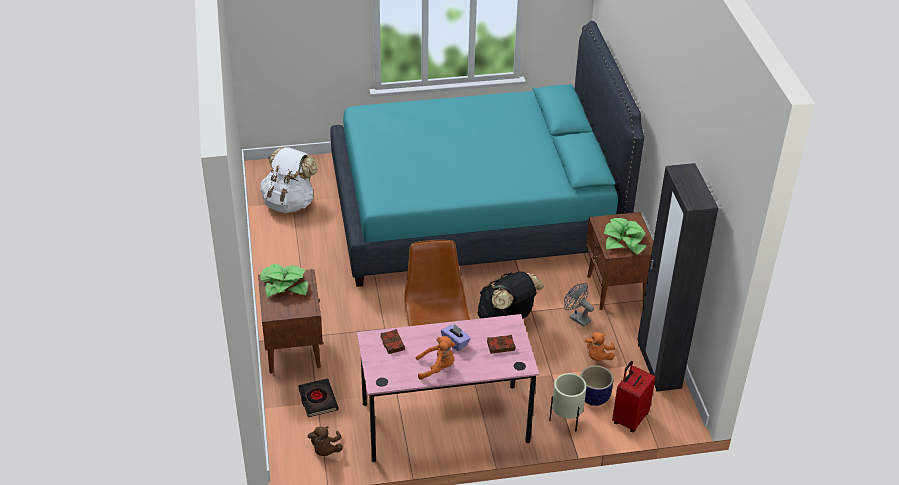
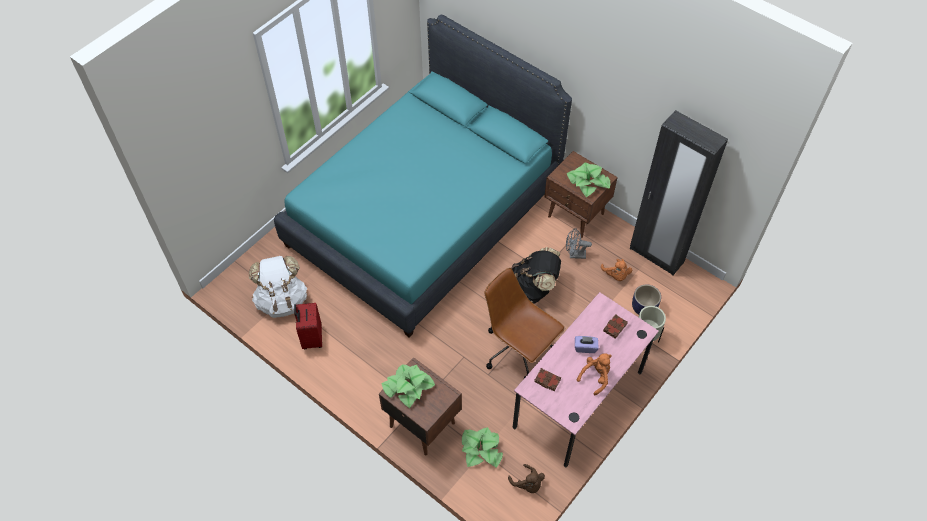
camera: 40 degrees left, 15 degrees up
black book [298,378,339,417] -> potted plant [462,427,503,468]
red suitcase [612,361,656,432] -> red suitcase moved to [294,303,322,349]

